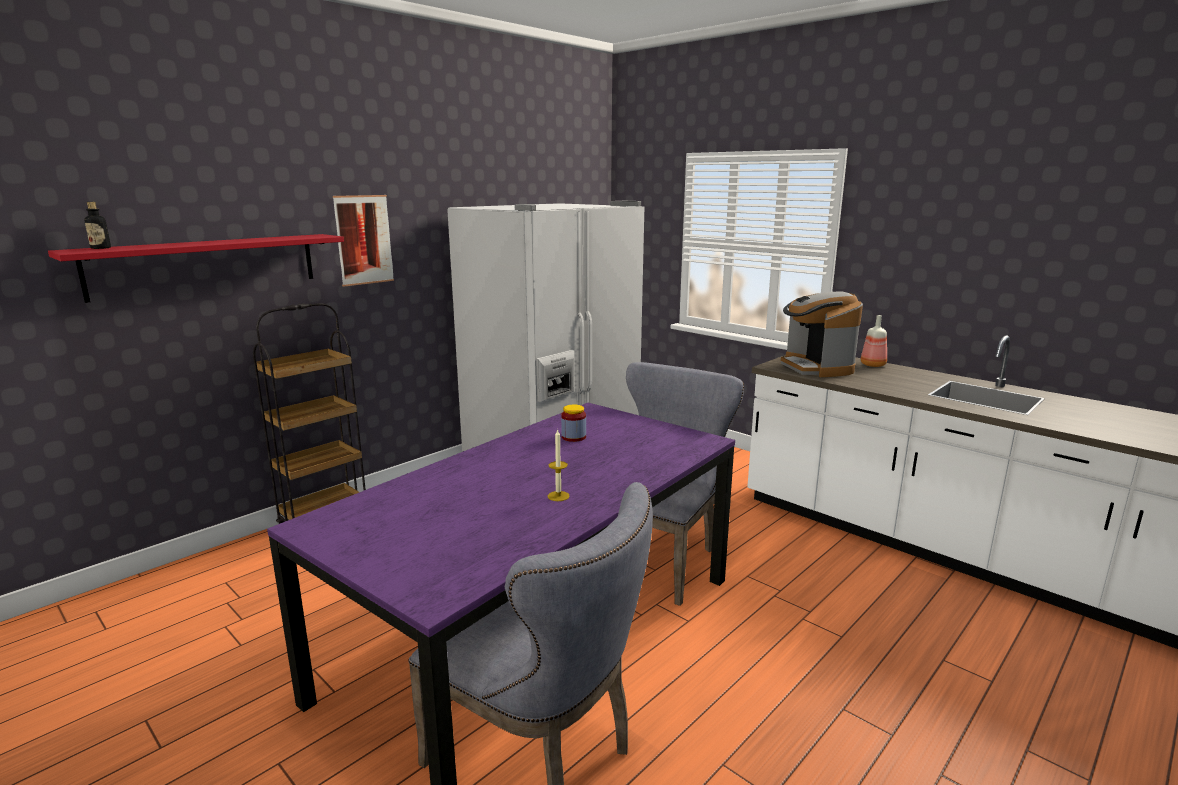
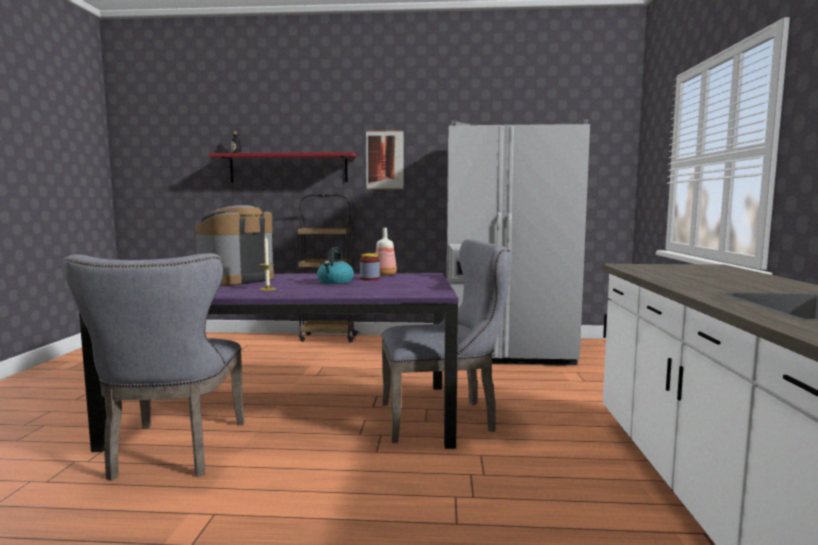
camera: 50 degrees right, 10 degrees down
coffee machine [781,291,863,377] -> coffee machine moved to [195,205,274,286]
bottle [861,315,887,367] -> bottle moved to [375,228,397,276]
none -> kettle [317,247,354,284]

